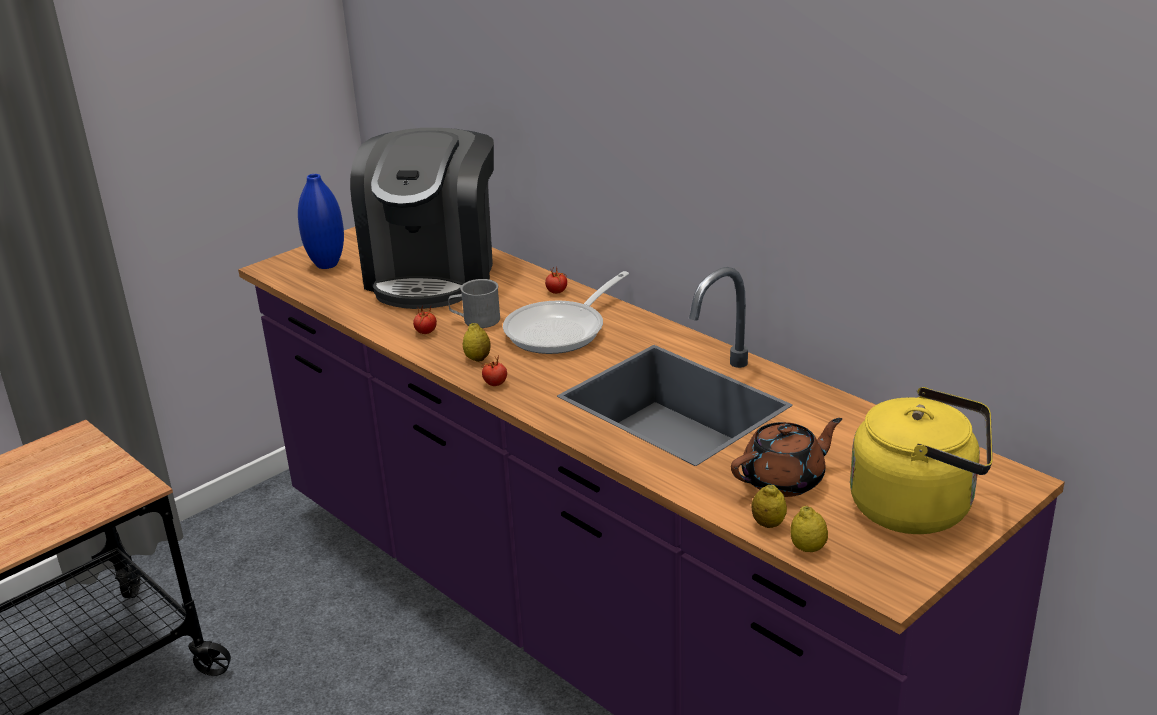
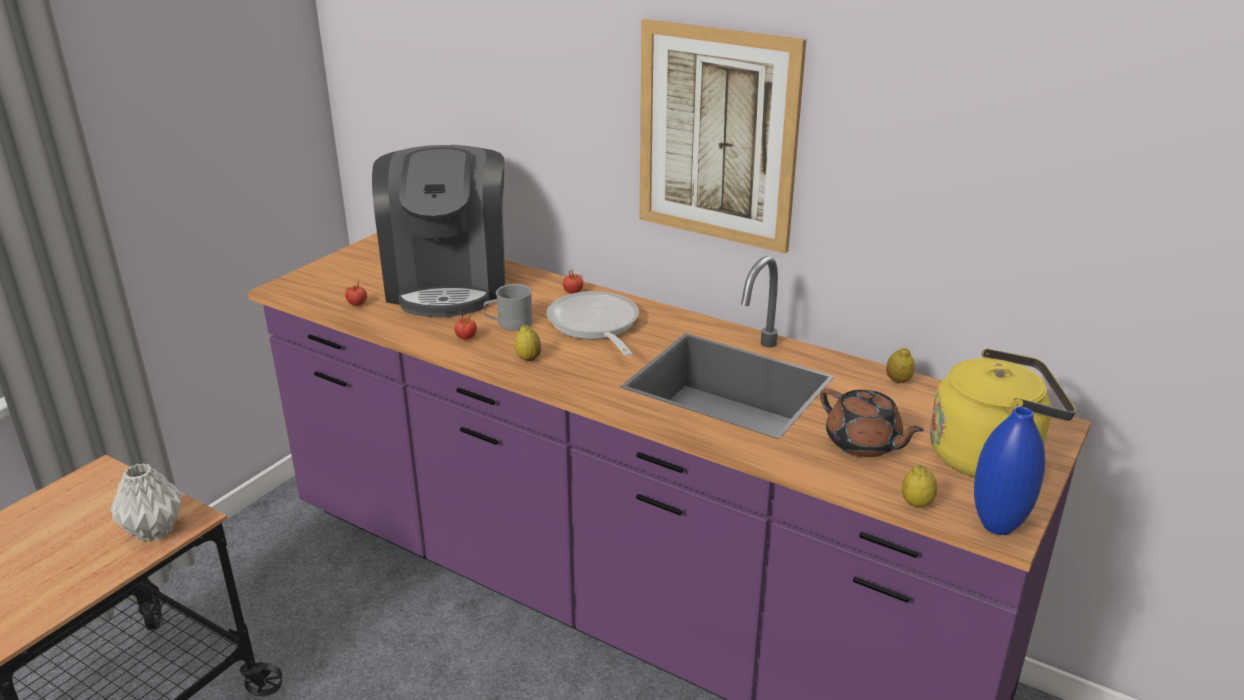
camera: 15 degrees left, 0 degrees up
blue vase [298,174,344,269] -> blue vase moved to [974,407,1045,535]
tomato [482,356,507,386] -> tomato moved to [345,281,367,306]
frying pan [503,271,629,354] -> frying pan turned 135 degrees clockwise [547,291,639,356]
brown teapot [731,418,842,497] -> brown teapot turned 90 degrees clockwise [820,388,924,457]
lemon [751,485,787,528] -> lemon moved to [886,348,915,383]
none -> grey vase [110,463,182,542]
none -> picture [640,19,806,253]

